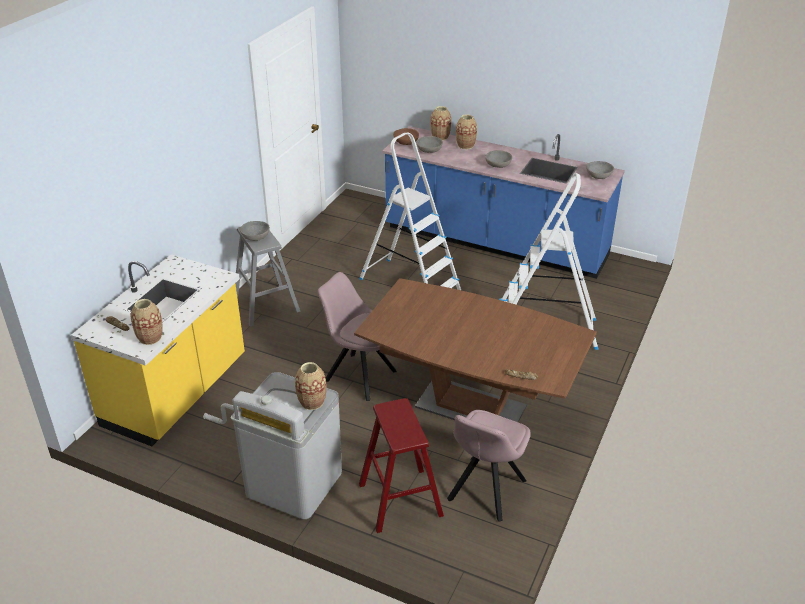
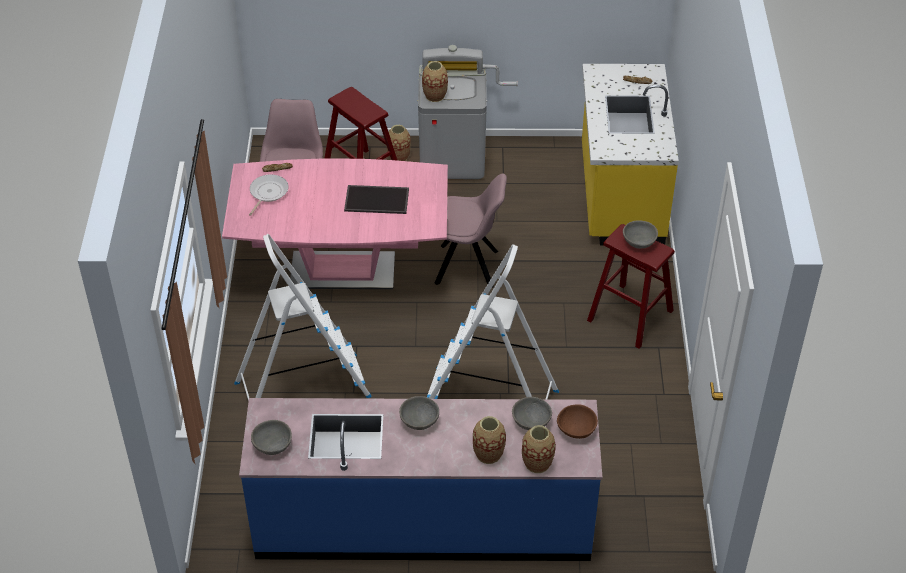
camera: 155 degrees right, 10 degrees up
vase [131,299,162,345] -> vase moved to [386,125,411,161]
grey stool [235,227,300,327] -> red stool [587,224,675,349]
brown dining table [354,278,597,422] -> pink dining table [222,159,448,289]
none -> frying pan [249,174,289,216]
none -> tray [344,185,409,214]

